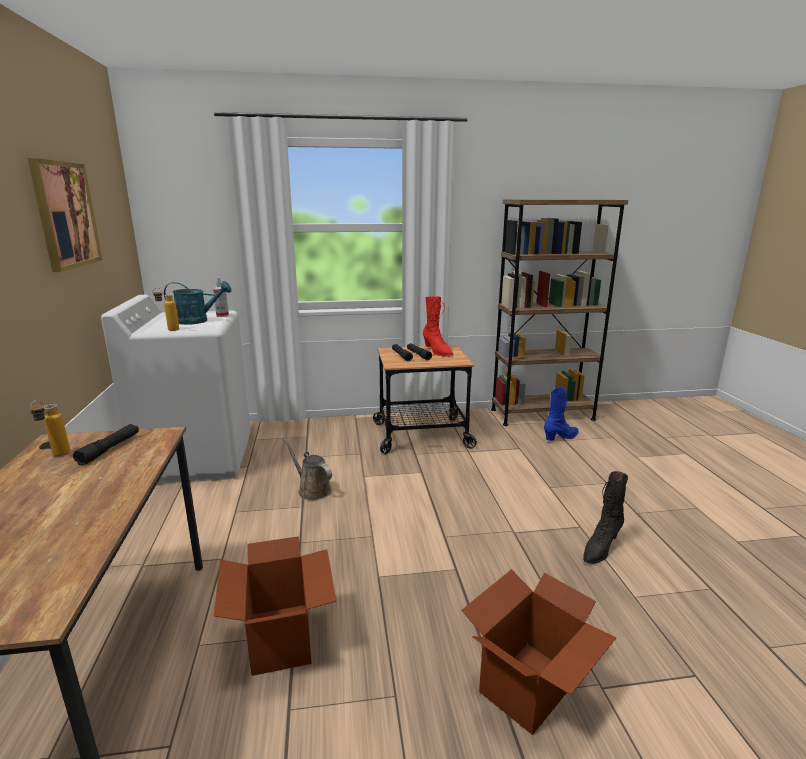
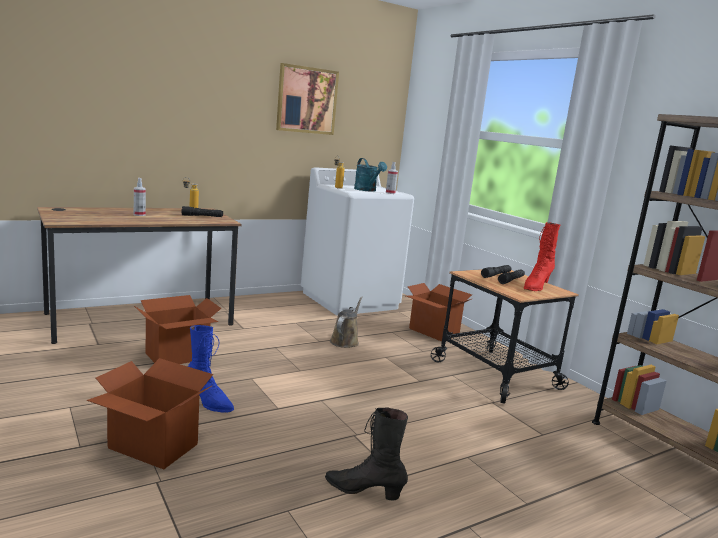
camera: 65 degrees right, 5 degrees down
blue boot [544,388,579,441] -> blue boot moved to [188,325,234,413]
none -> spray bottle [134,178,146,216]
none -> cardboard box [406,283,472,342]

